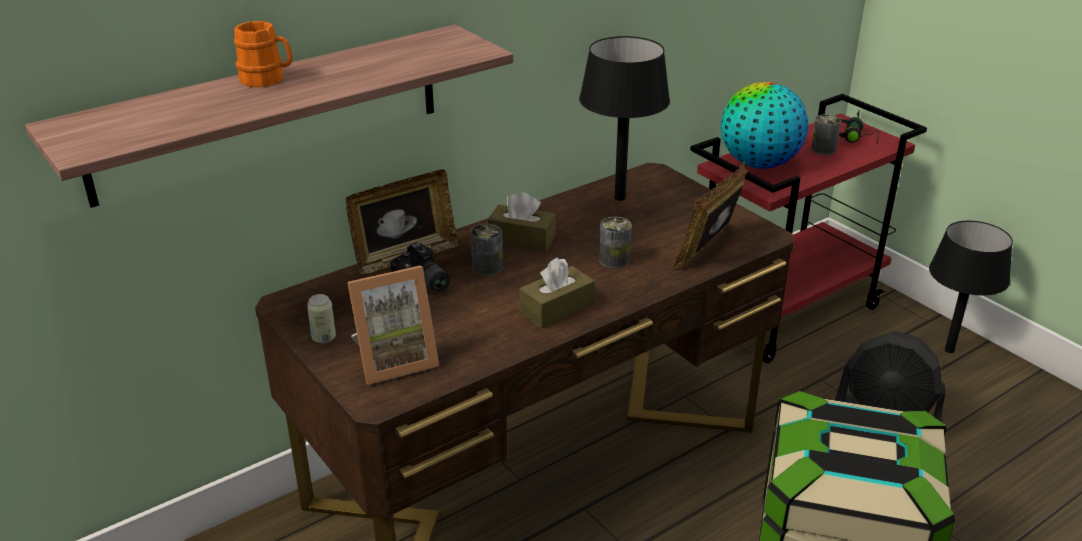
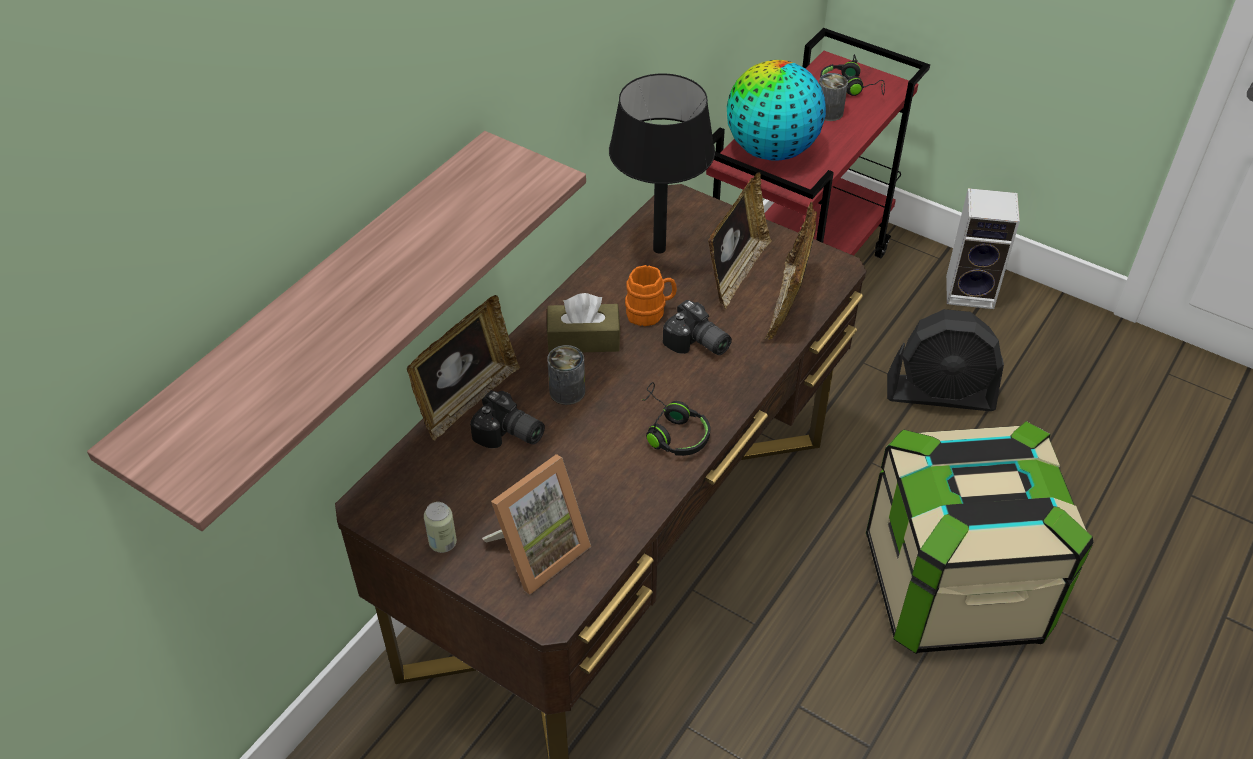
camera: 20 degrees left, 15 degrees up
orange mug [234,21,293,87] -> orange mug moved to [625,265,677,326]
brown tissue box [519,257,595,329] -> black headphones [641,382,710,456]
can [599,217,632,268] -> camera [663,300,732,355]
black table lamp [929,221,1013,353] -> speaker [946,188,1020,309]
none -> picture frame [708,172,772,309]

